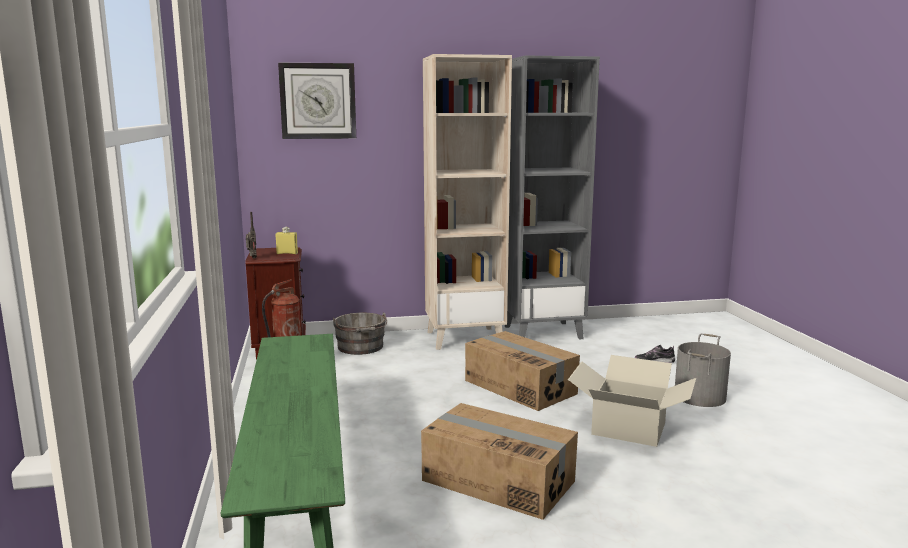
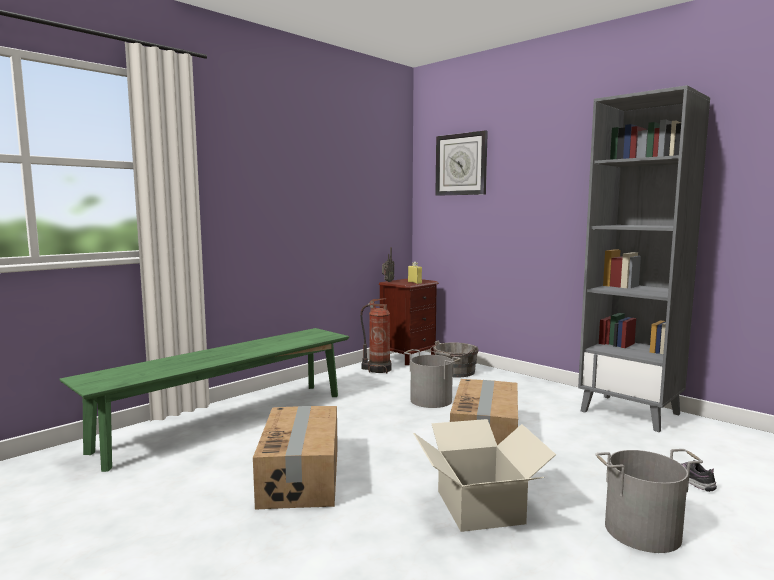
camera: 55 degrees right, 5 degrees down
beige bookcase [423,54,512,350] -> none
none -> grey bucket [404,349,461,408]

